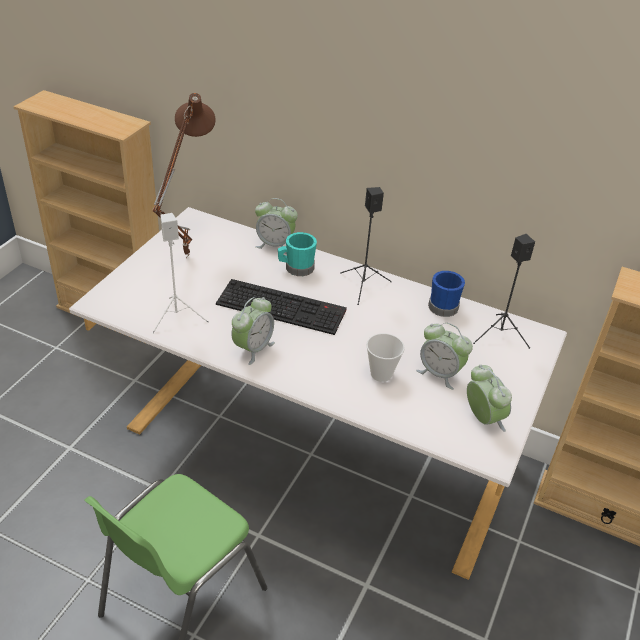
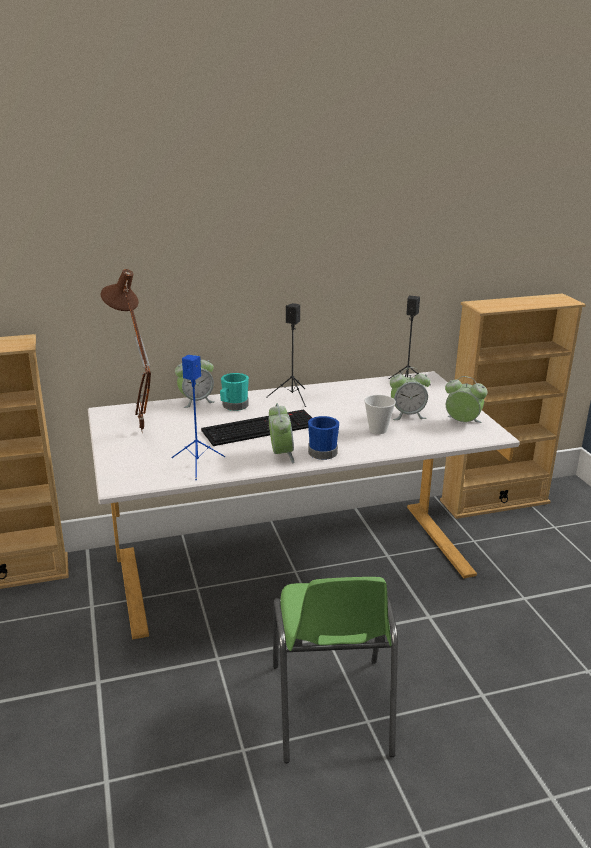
camera: 40 degrees left, 15 degrees down
white speaker [152,213,209,334] -> blue speaker [171,355,225,480]
blue mug [428,271,465,317] -> blue mug moved to [308,416,339,460]

